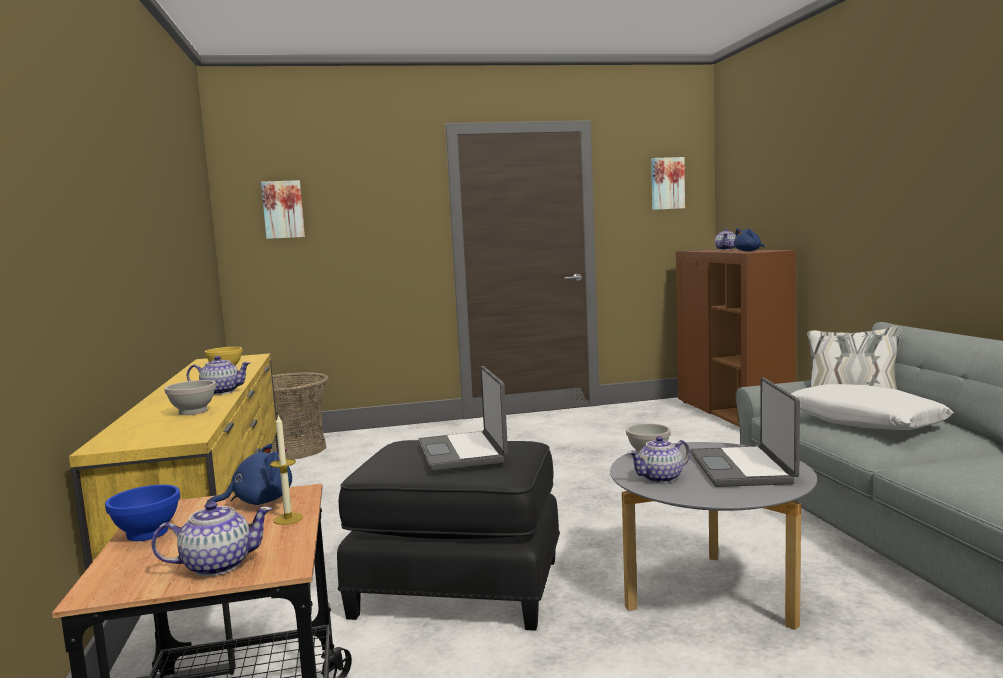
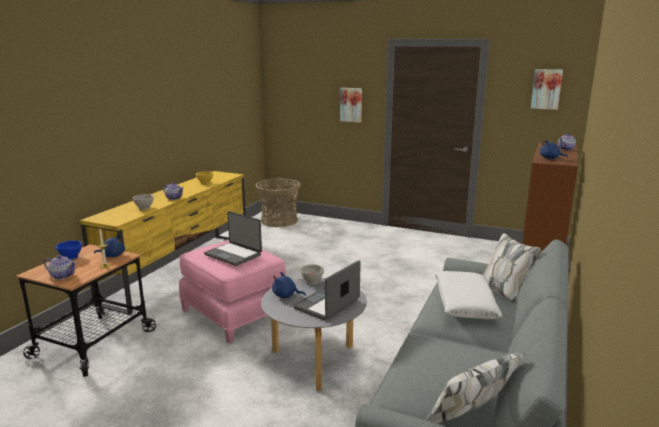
camera: 35 degrees right, 10 degrees up
picture [261,180,305,239] -> picture moved to [340,88,362,122]
black ottoman [337,440,560,631] -> pink ottoman [179,240,286,343]
laptop [418,366,508,471] -> laptop turned 75 degrees counterclockwise [204,211,262,266]
teapot [628,436,690,483] -> blue plush toy [272,272,306,298]

